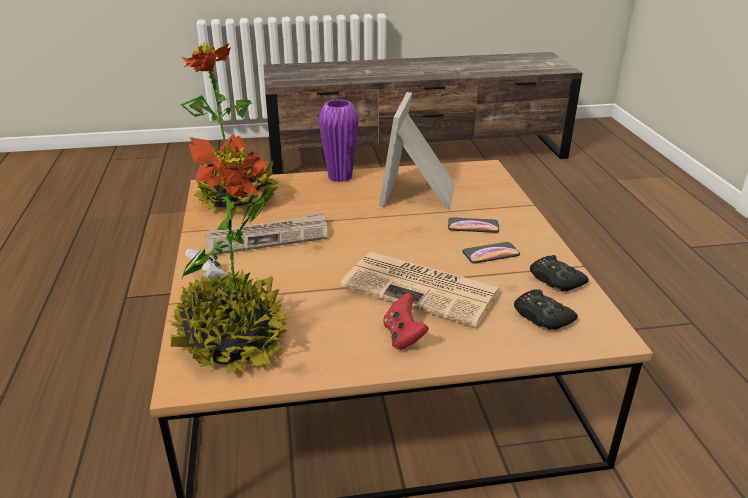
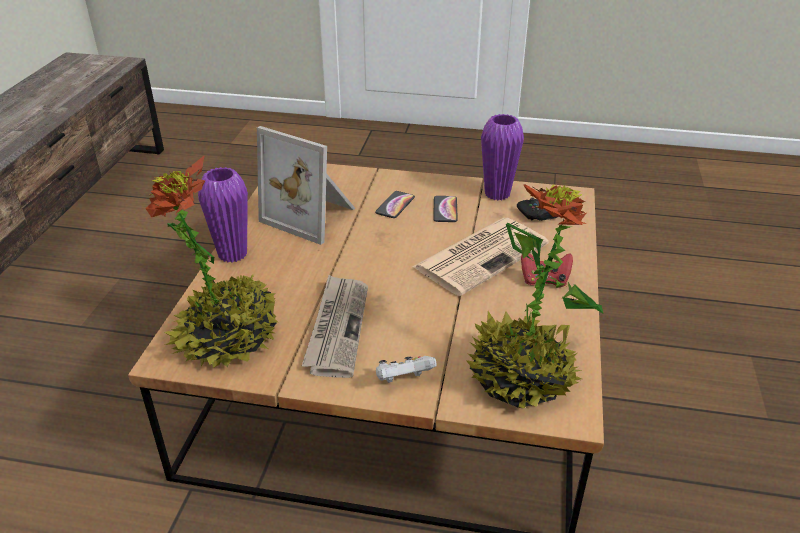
camera: 70 degrees left, 5 degrees up
black game controller [530,255,589,291] -> purple vase [481,114,524,200]

